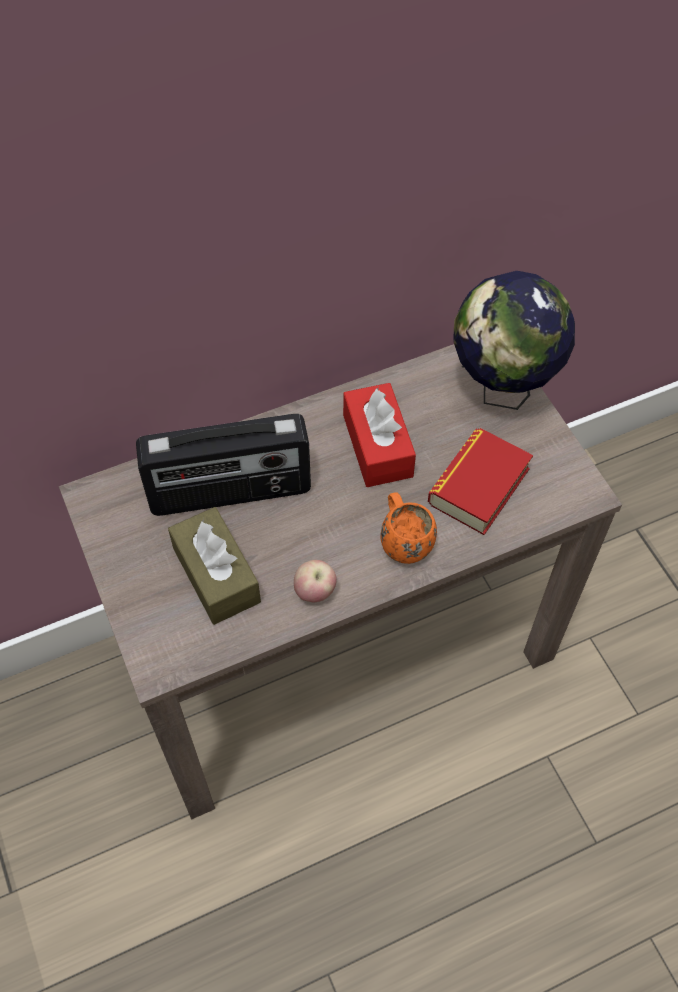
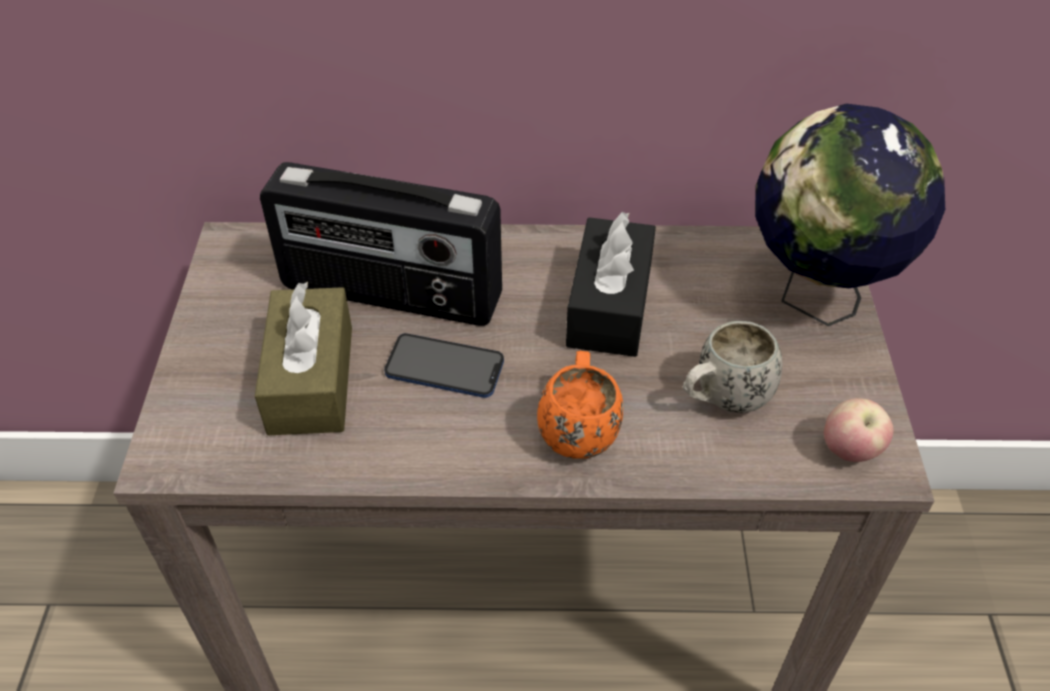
camera: 25 degrees right, 10 degrees down
apple [294,560,337,602] -> apple moved to [824,398,894,462]
red tissue box [343,383,416,487] -> black tissue box [566,212,656,357]
book [428,428,533,535] -> white mug [683,321,782,413]
none -> phone [384,333,504,398]

